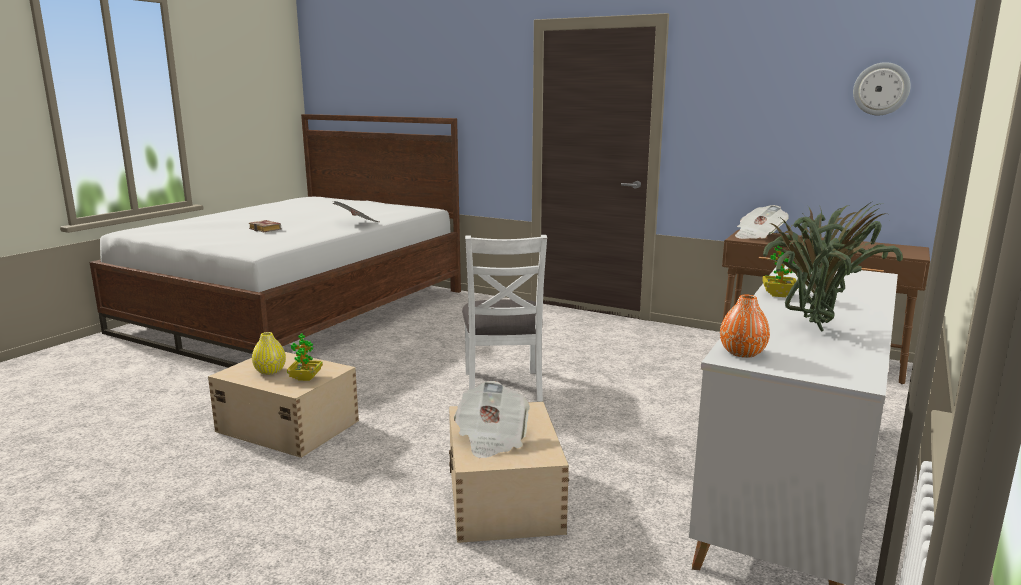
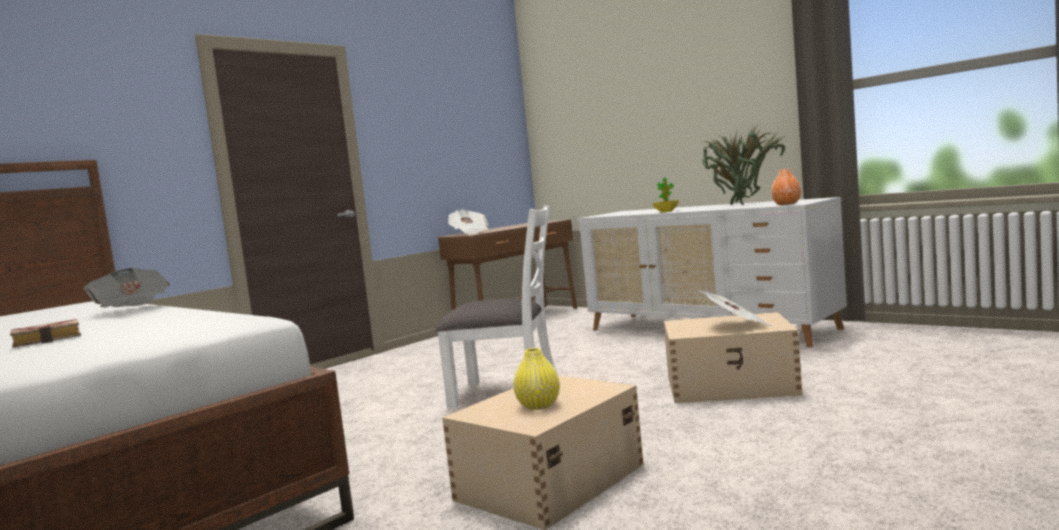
camera: 75 degrees left, 10 degrees down
potted plant [287,334,323,381] -> none
wall clock [853,62,911,115] -> none

